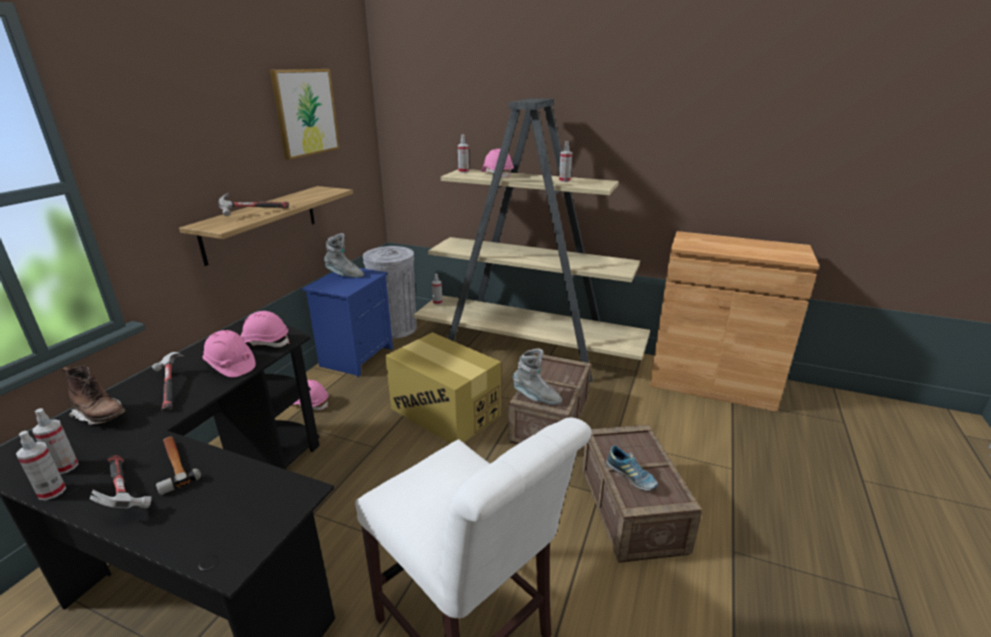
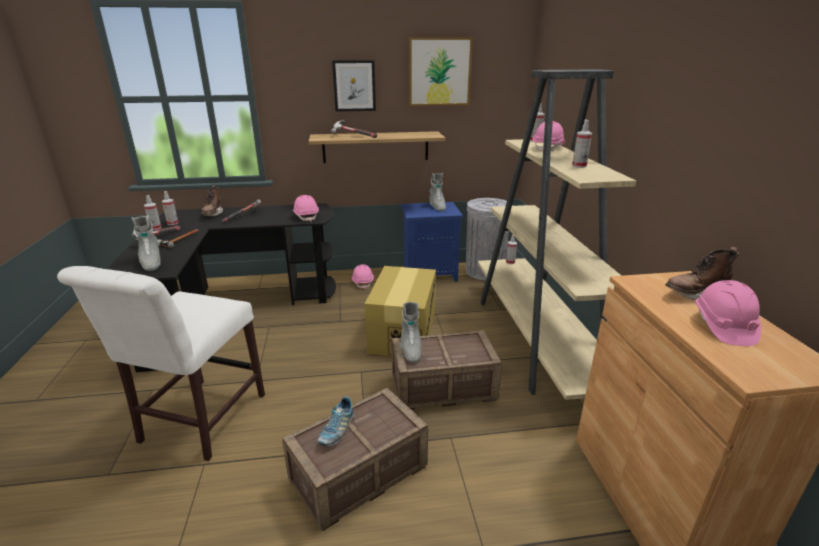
camera: 60 degrees right, 0 degrees up
pink hard hat [202,330,256,377] -> pink hard hat moved to [695,280,761,346]
none -> grey boot [131,215,161,271]
none -> picture [332,60,376,112]
none -> brown boot [665,247,739,300]

